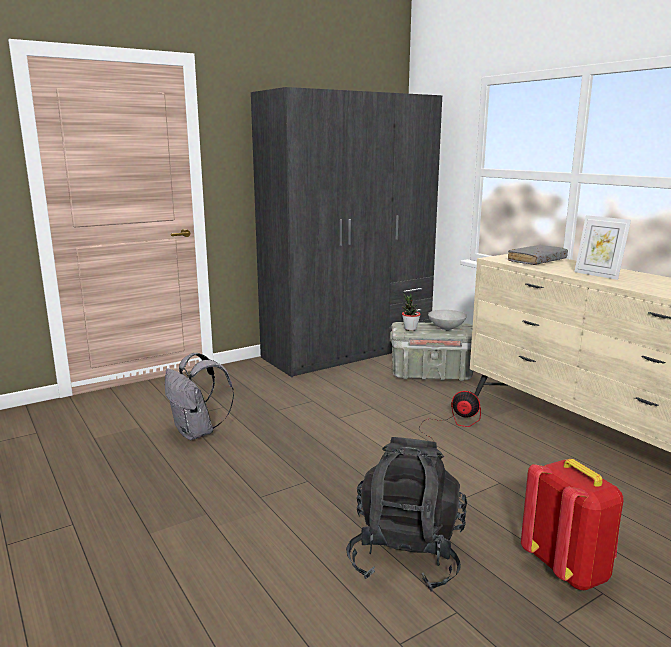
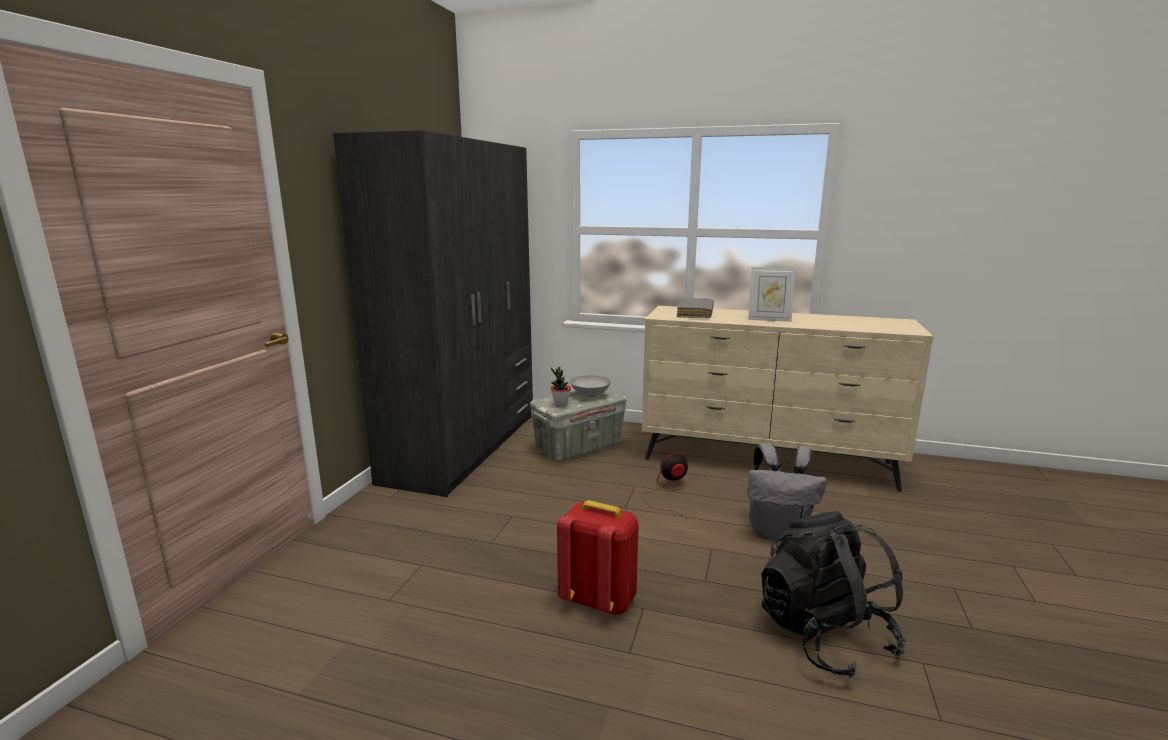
camera: 40 degrees left, 0 degrees up
grey backpack [165,353,234,440] -> grey backpack moved to [747,443,827,540]
red backpack [521,459,623,590] -> red backpack moved to [557,500,639,615]

